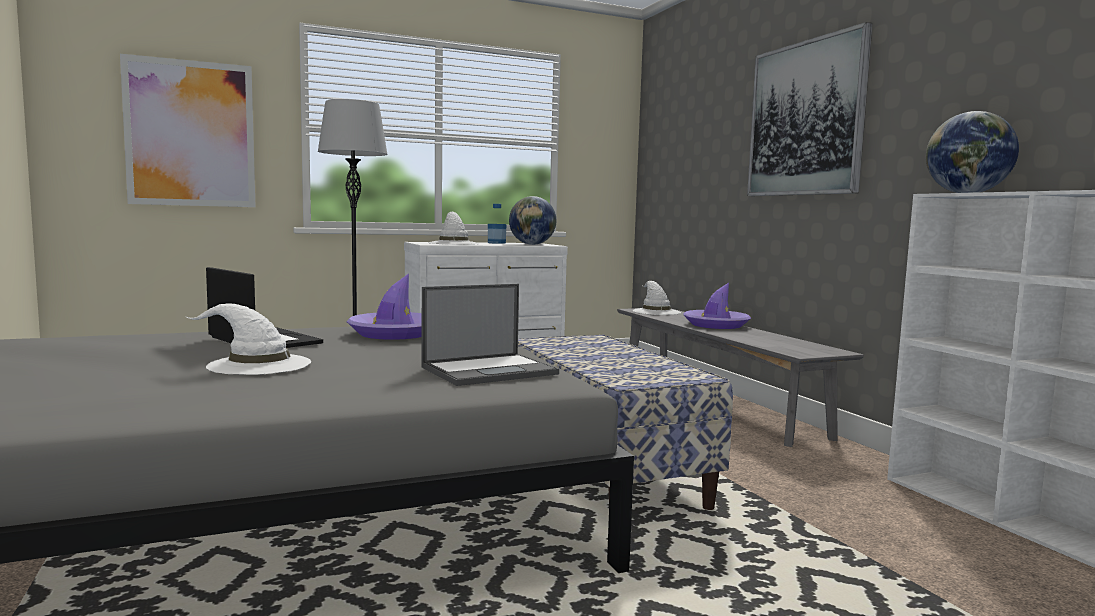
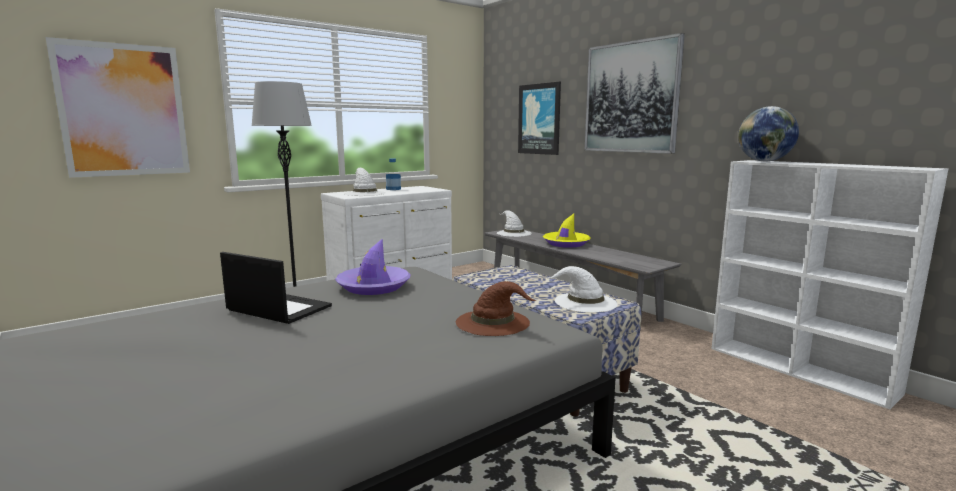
camera: 15 degrees left, 5 degrees up
white hat [186,303,311,375] -> white hat moved to [545,266,618,312]
laptop [422,284,559,386] -> brown hat [456,281,536,336]
globe [509,196,556,245] -> none
purple hat [683,283,751,329] -> yellow hat [543,214,591,248]
none -> picture [518,82,561,155]

